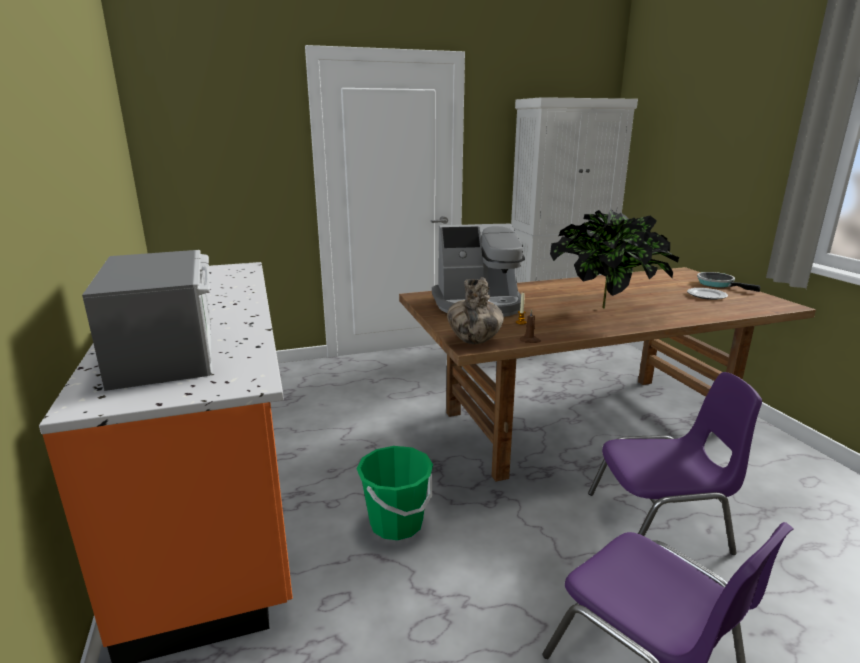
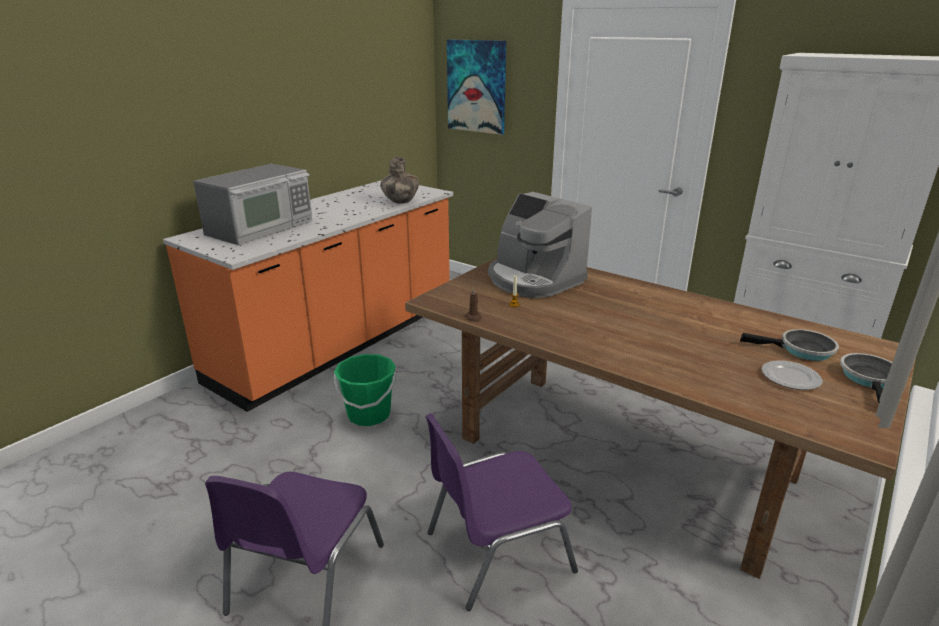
camera: 55 degrees right, 5 degrees up
vase [447,277,504,344] -> vase moved to [380,156,419,204]
potted plant [550,209,679,309] -> none
purple chair [588,372,762,555] -> purple chair turned 105 degrees clockwise [425,413,578,611]
none -> picture [447,39,506,135]
none -> frying pan [740,329,839,361]

